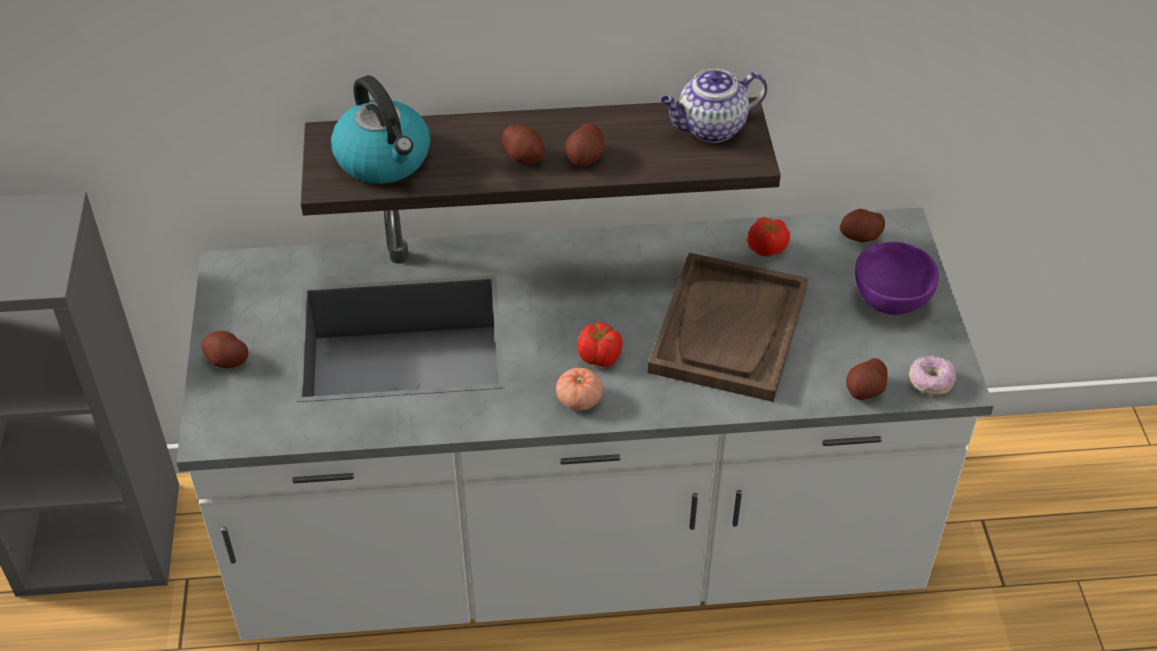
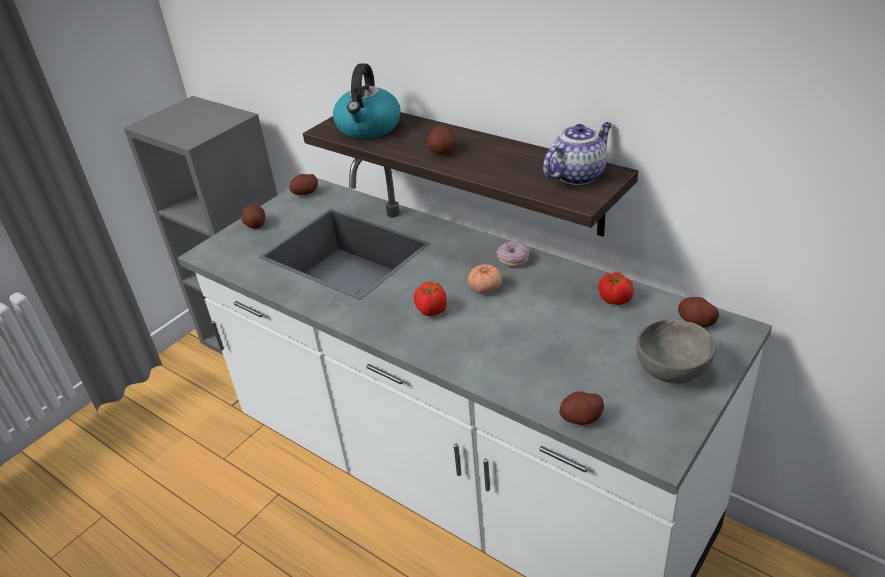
camera: 45 degrees right, 10 degrees down
tomato [556,368,603,411] -> tomato moved to [468,264,502,294]
potato [565,123,605,166] -> potato moved to [290,174,318,195]
brown tray [648,253,808,402] -> none
teapot [661,69,767,143] -> teapot turned 120 degrees clockwise [543,122,612,185]
purple bowl [855,242,939,315] -> grey bowl [636,319,716,383]
donut [909,356,956,395] -> donut moved to [496,241,529,267]

